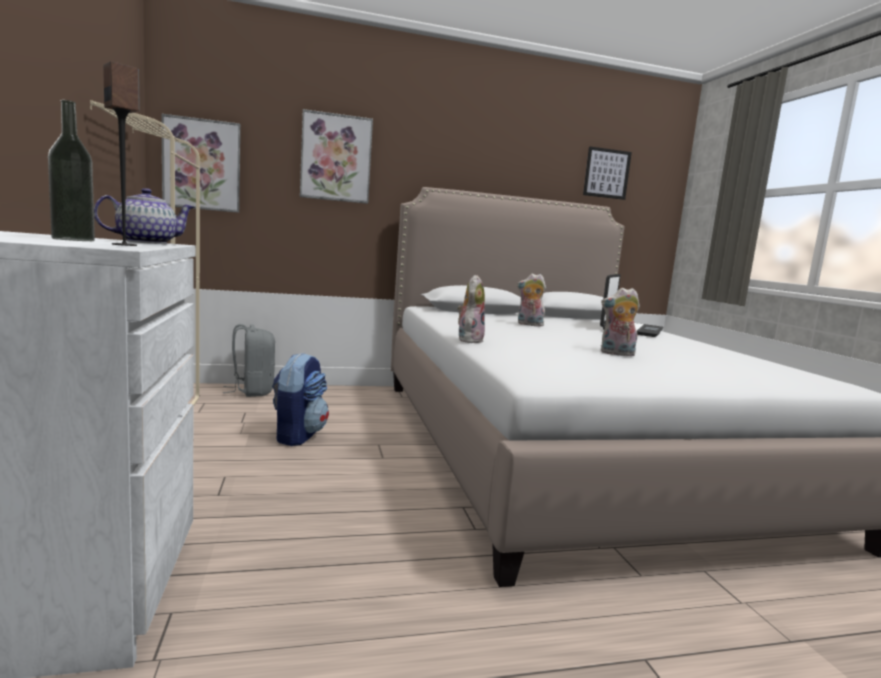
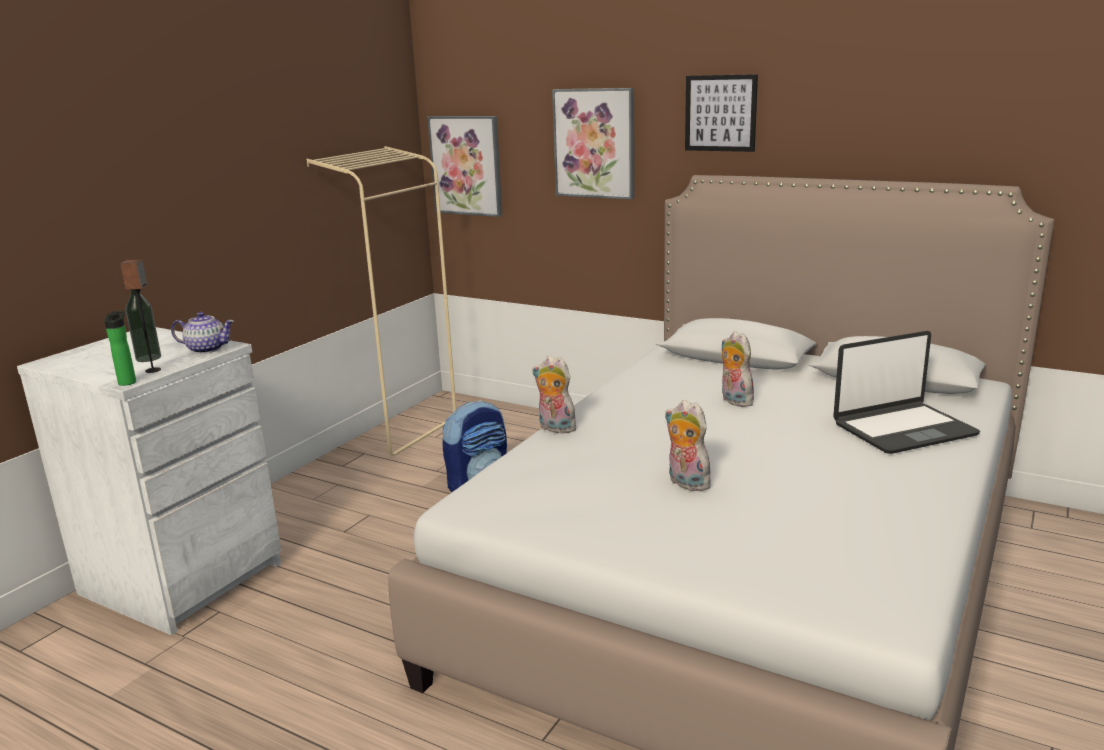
camera: 45 degrees right, 10 degrees up
grey backpack [223,324,275,397] -> none
plush toy [457,275,485,343] -> plush toy turned 120 degrees counterclockwise [533,356,576,434]
picture [583,146,632,200] -> picture moved to [685,74,758,152]
none -> bottle [104,311,136,386]

